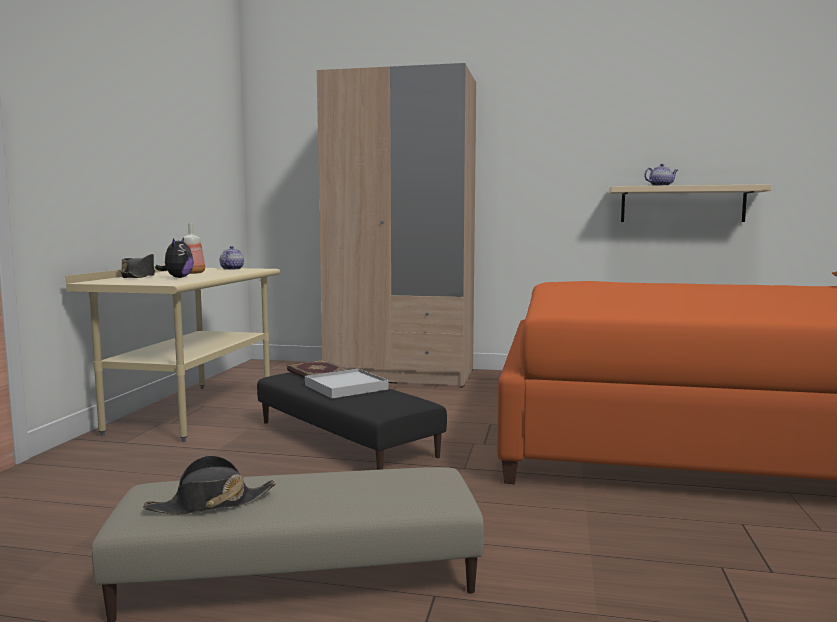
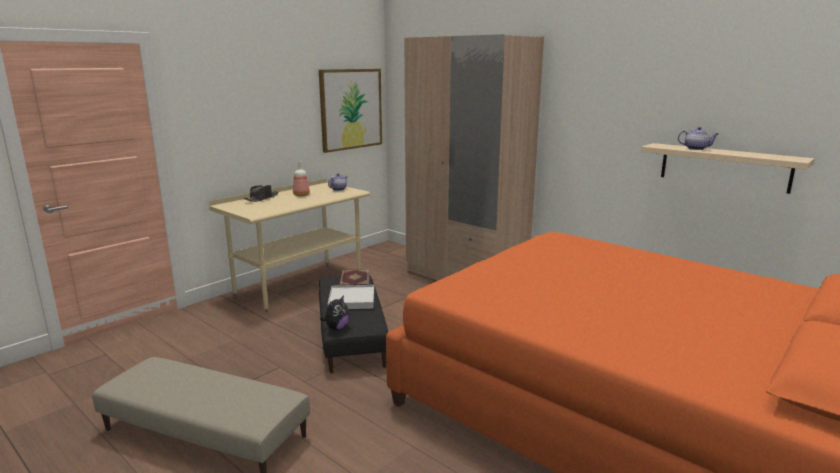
camera: 30 degrees right, 10 degrees up
black hat [143,455,276,515] -> none
plush toy [155,238,193,278] -> plush toy moved to [320,295,350,330]
none -> picture [319,69,382,153]

